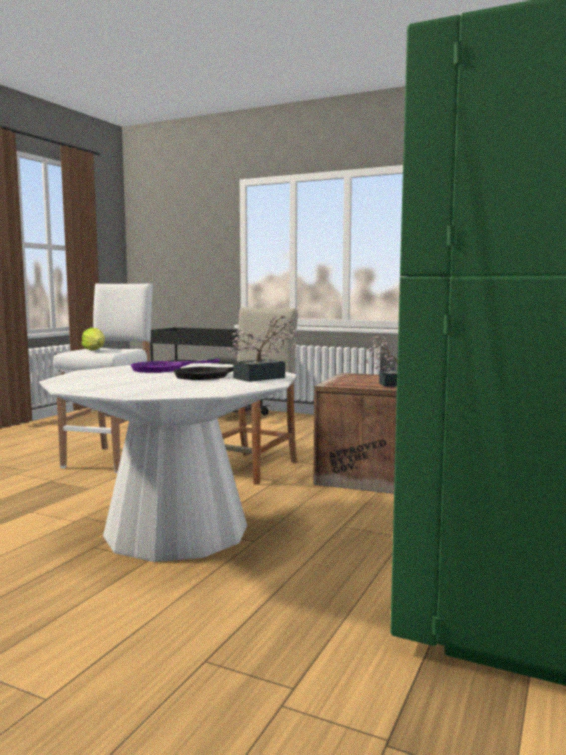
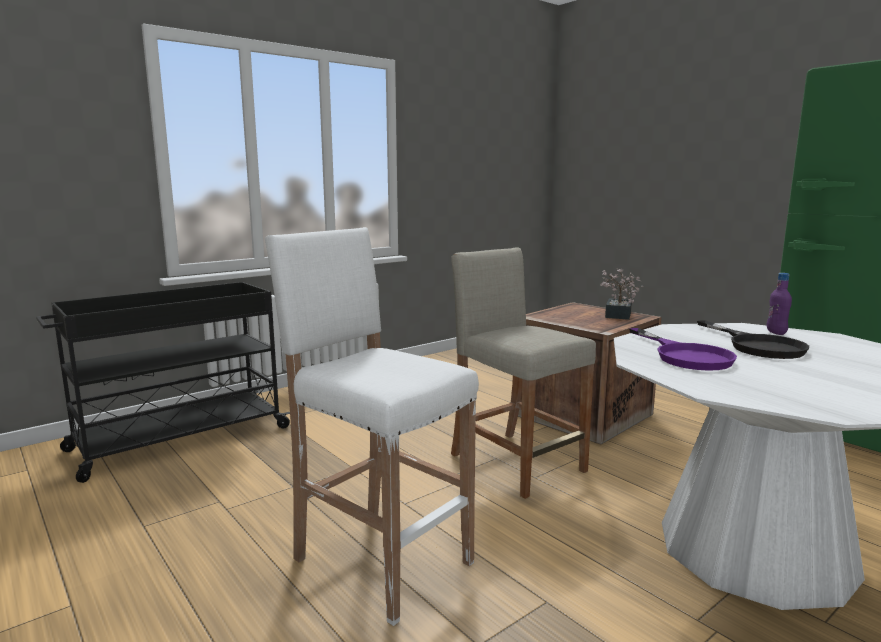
camera: 65 degrees left, 5 degrees up
lettuce [82,328,105,350] -> none
potted plant [227,315,298,382] -> purple bottle [766,273,792,335]

